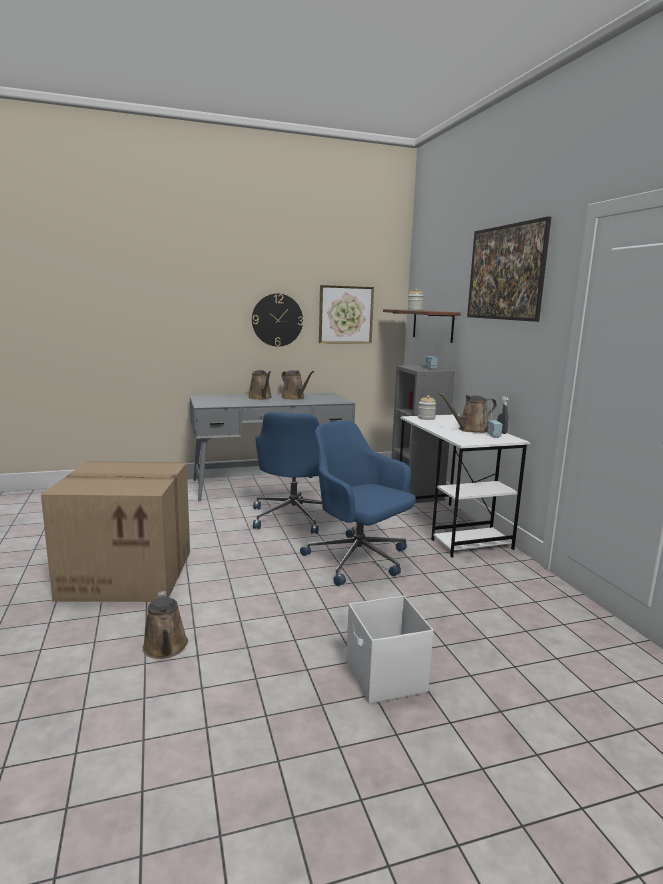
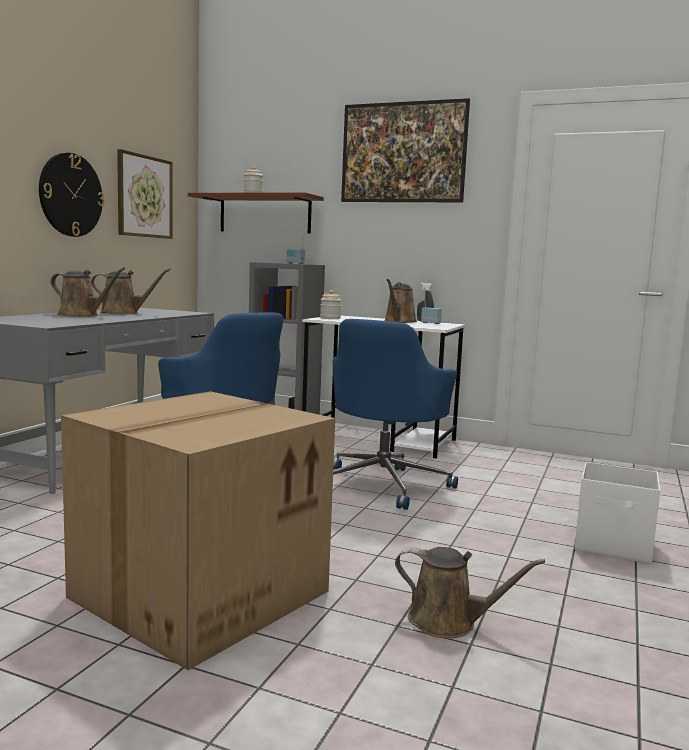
camera: 50 degrees left, 5 degrees down
blue office chair [300,420,416,586] -> blue office chair turned 60 degrees counterclockwise [332,319,458,510]

